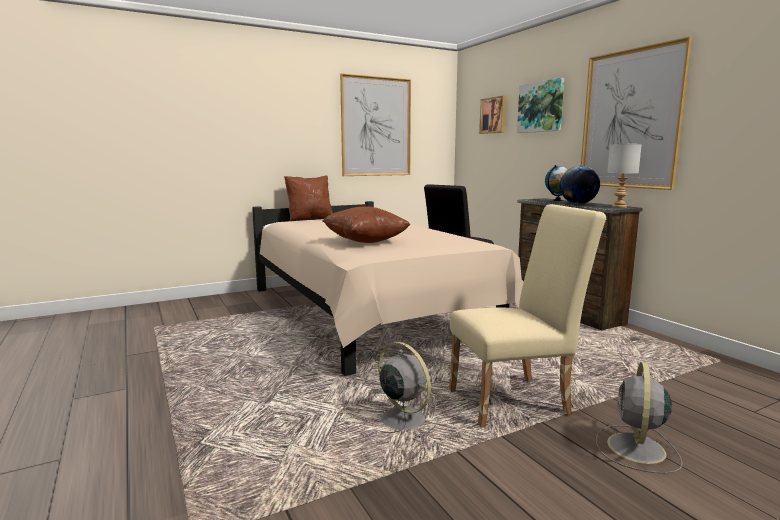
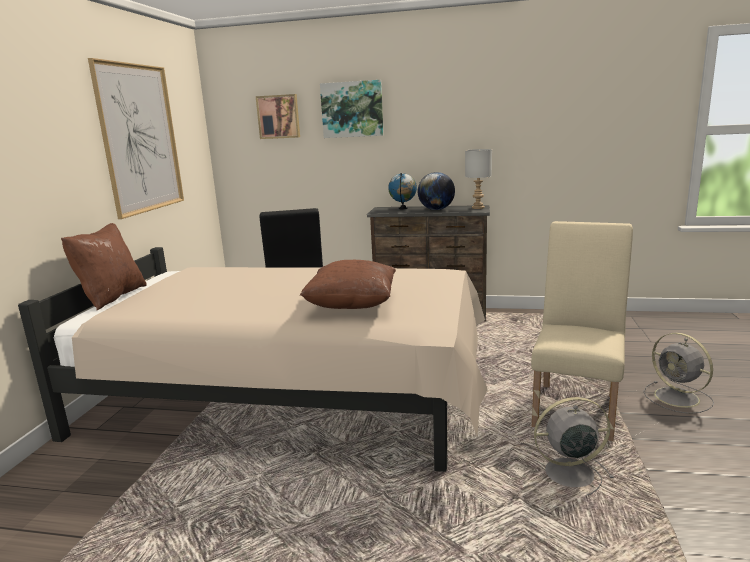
camera: 50 degrees left, 5 degrees up
picture [581,36,692,190] -> none

